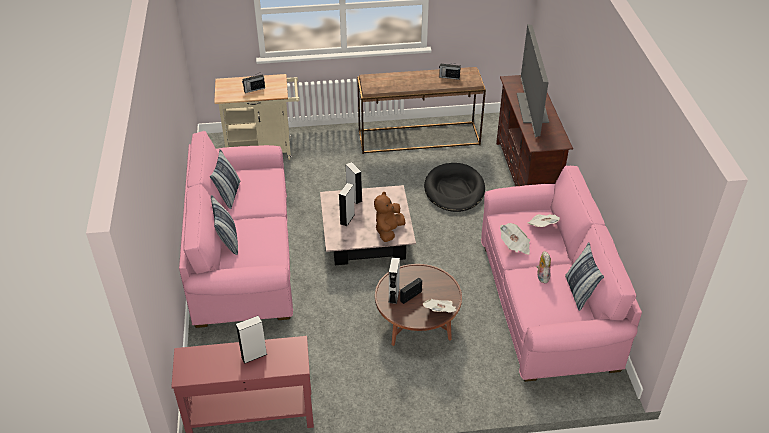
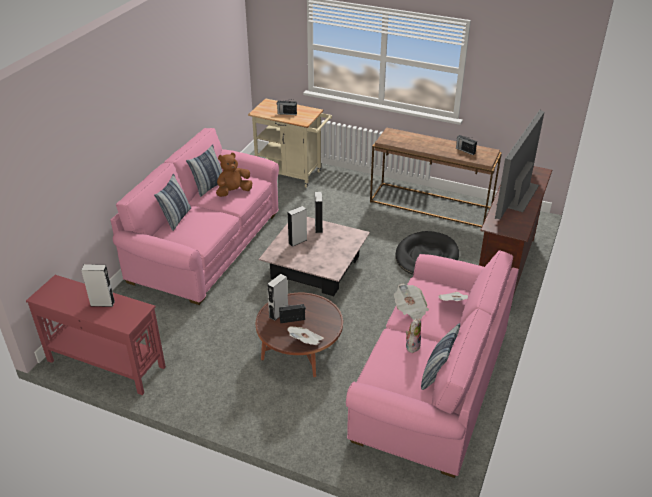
camera: 30 degrees right, 5 degrees down
brown plush toy [374,192,405,242] -> brown plush toy moved to [216,153,252,197]

